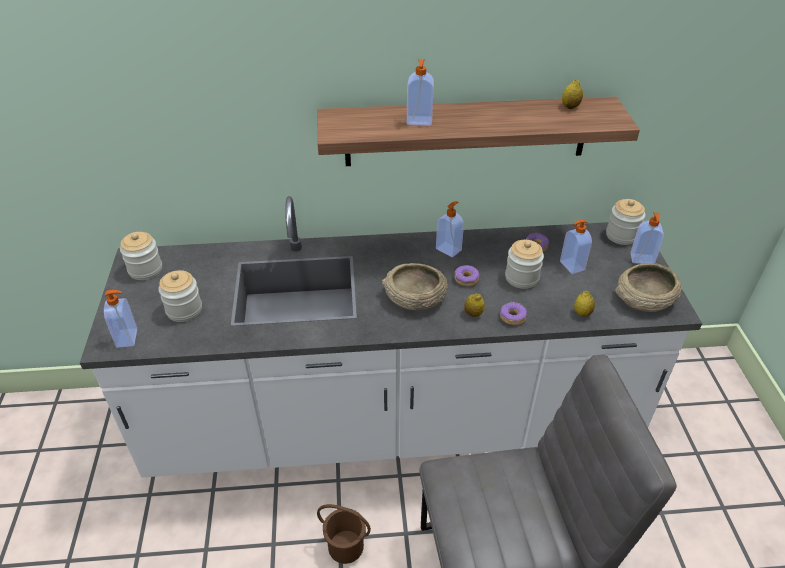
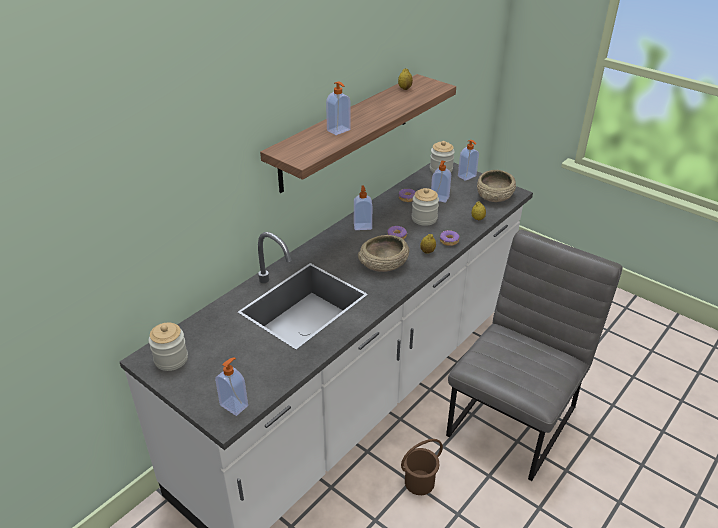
camera: 45 degrees left, 5 degrees down
jar [158,270,202,322] -> none

